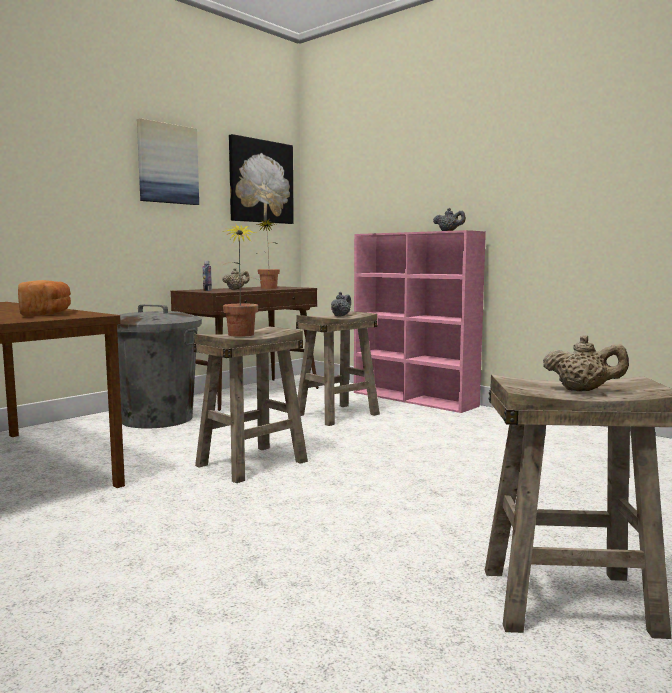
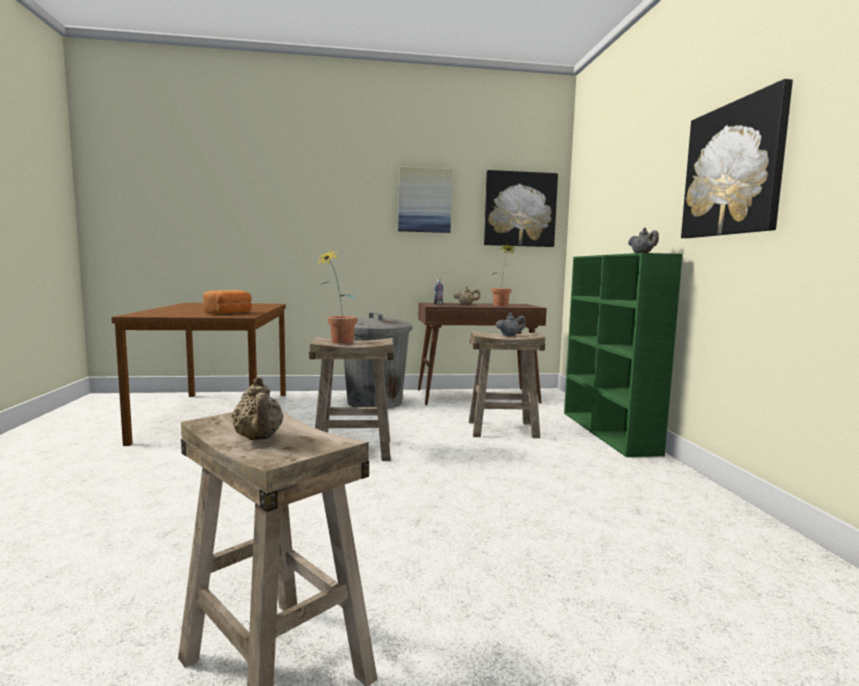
camera: 40 degrees right, 0 degrees up
pink bookcase [354,230,486,413] -> green bookcase [564,253,683,457]
none -> picture [681,79,793,238]

